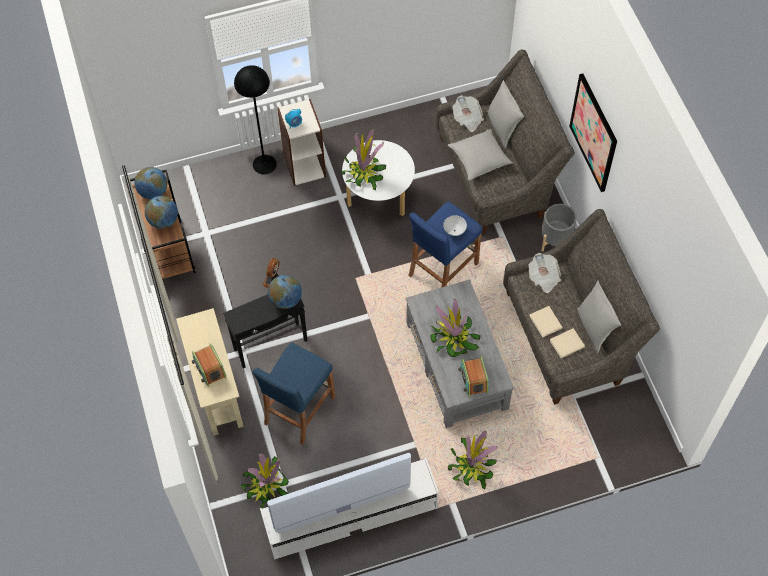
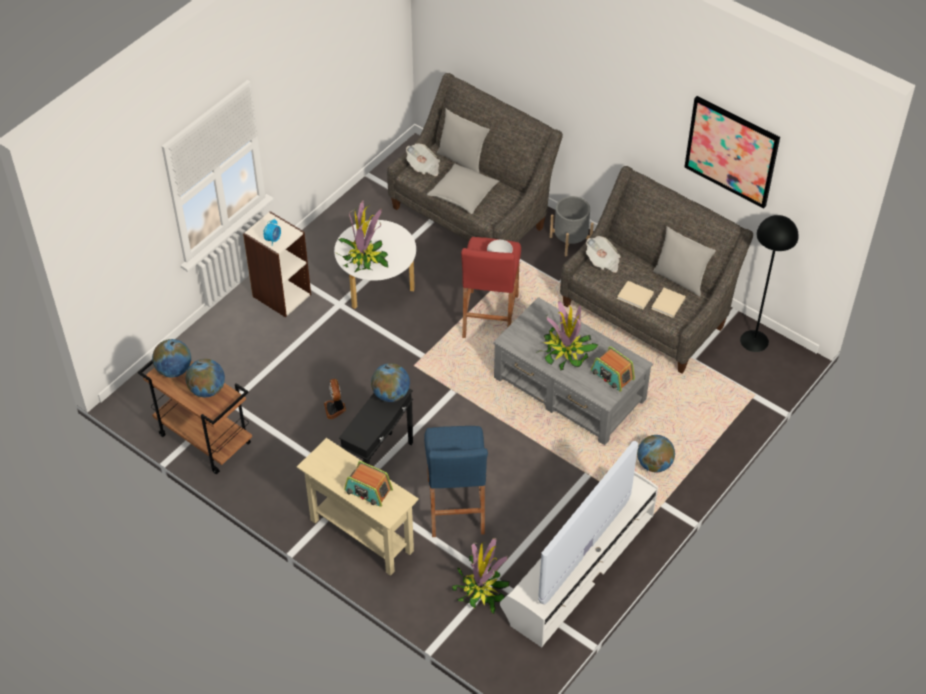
camera: 35 degrees left, 10 degrees down
black floor lamp [234,65,277,174] -> black floor lamp moved to [740,215,799,352]
blue stool [408,201,482,288] -> red stool [461,237,521,338]
potted plant [448,431,498,490] -> globe [637,435,675,472]
picture [569,73,617,192] -> picture moved to [684,96,780,209]

